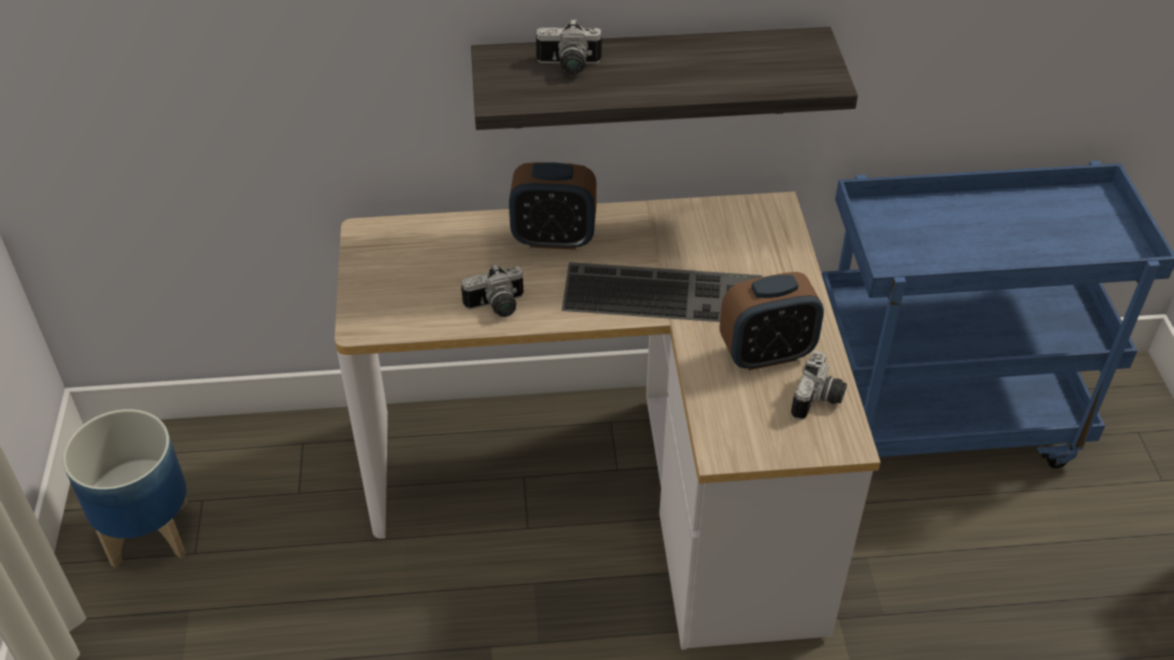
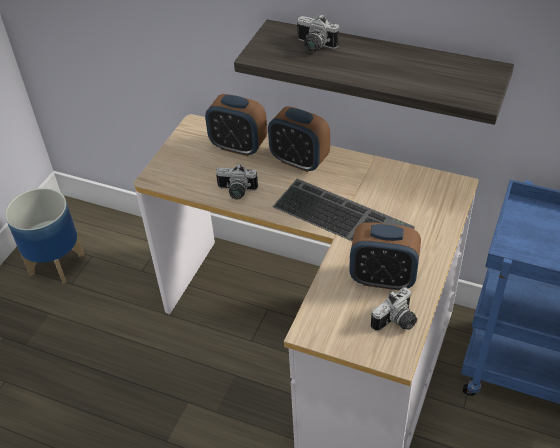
camera: 30 degrees right, 0 degrees up
none -> alarm clock [205,94,267,156]

